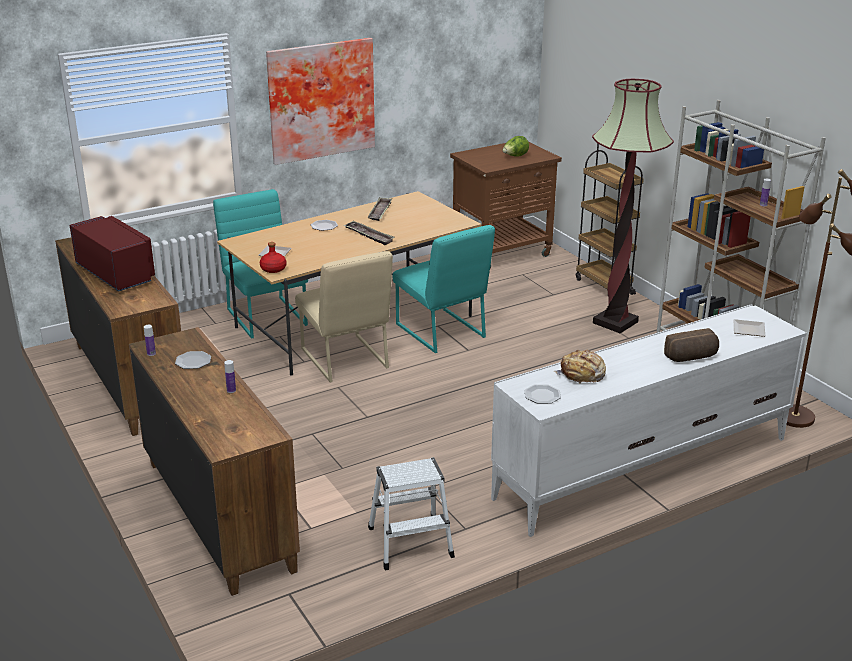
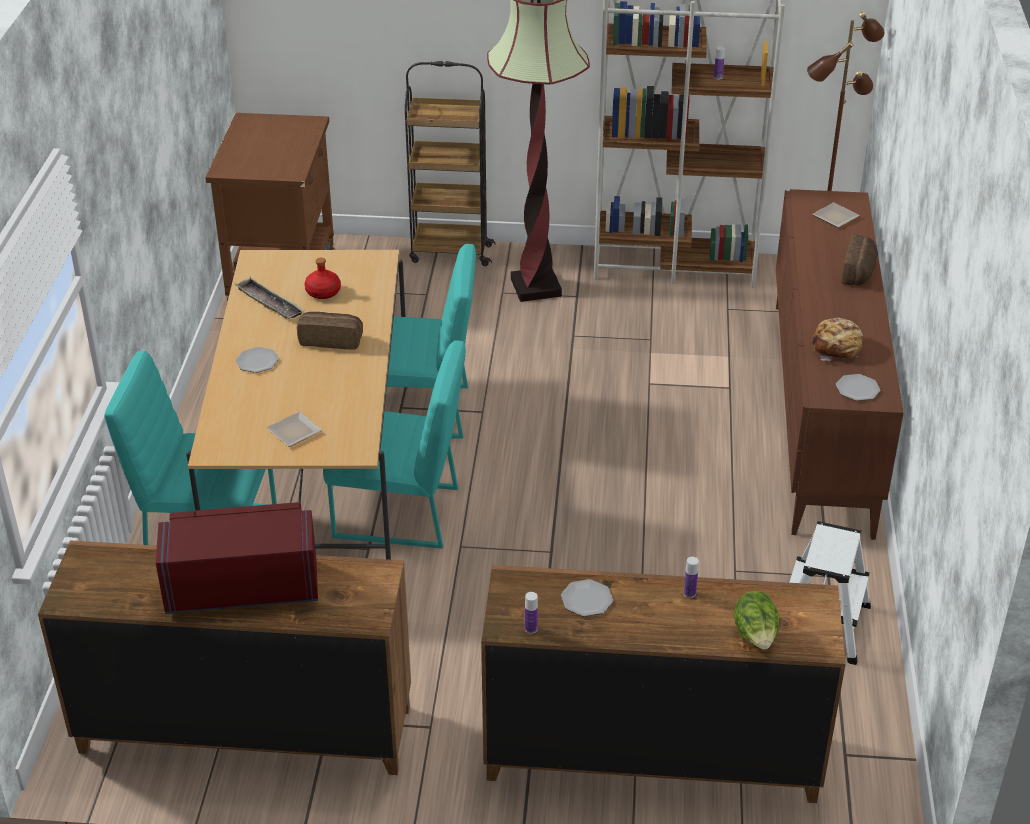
camera: 55 degrees left, 10 degrees up
red bottle [260,242,286,273] -> red bottle moved to [305,258,341,299]
picture [266,38,375,165] -> none
beige chair [295,251,393,382] -> turquoise chair [323,340,466,549]
tray [343,221,395,245] -> bread [297,312,363,350]
white cabinet [491,304,807,537] -> brown cabinet [776,189,904,540]
lettuce [503,136,529,157] -> lettuce moved to [734,591,779,650]

